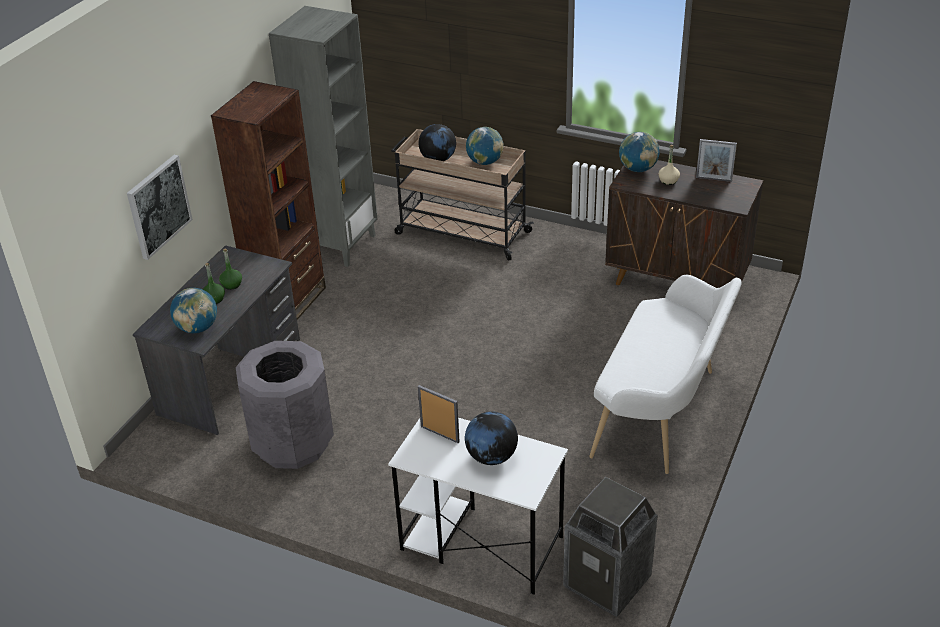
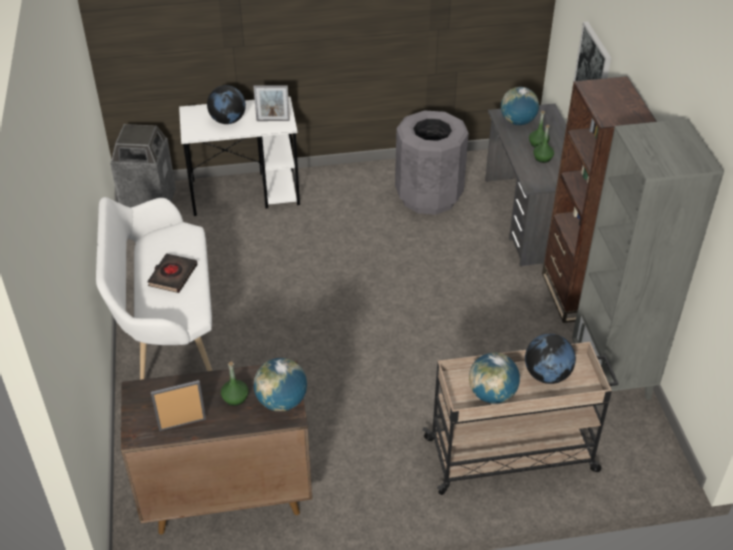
camera: 145 degrees right, 5 degrees up
beige bottle [658,145,680,185] -> green bottle [221,361,248,406]
none -> black book [147,253,198,293]

